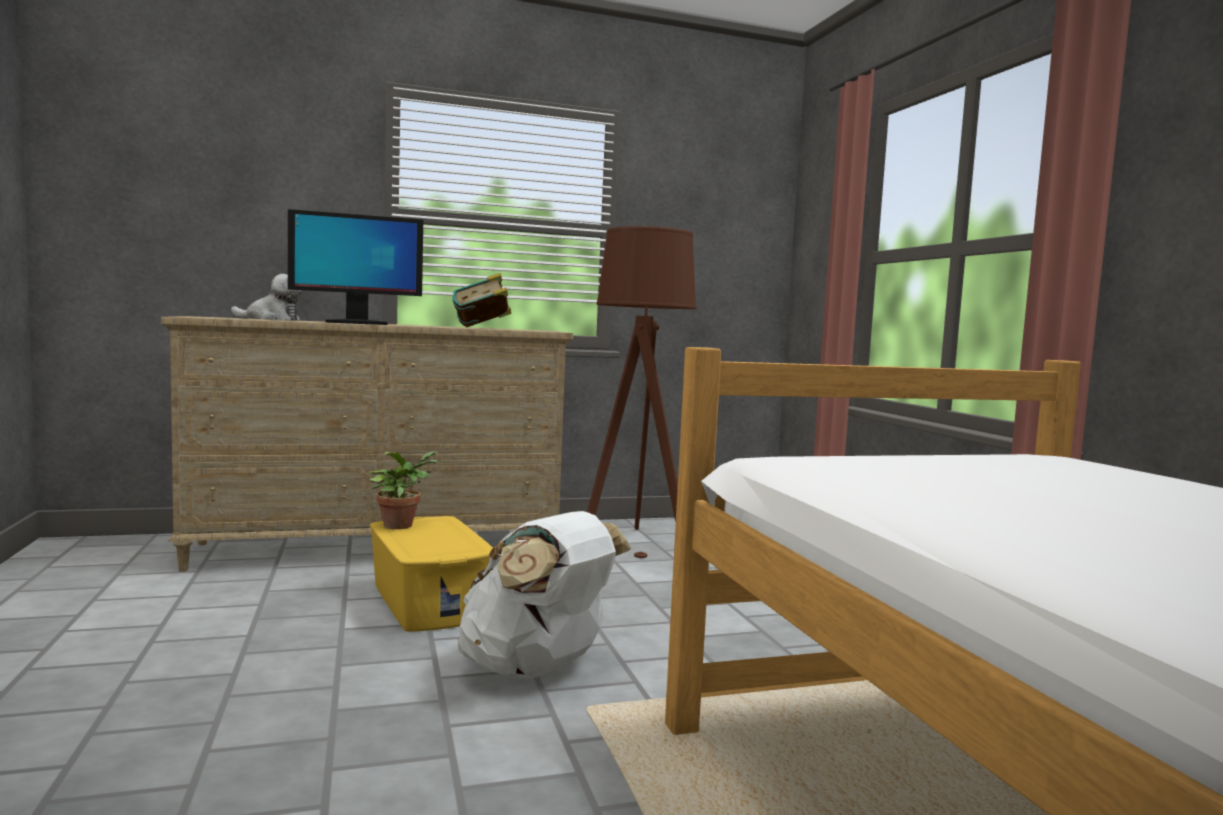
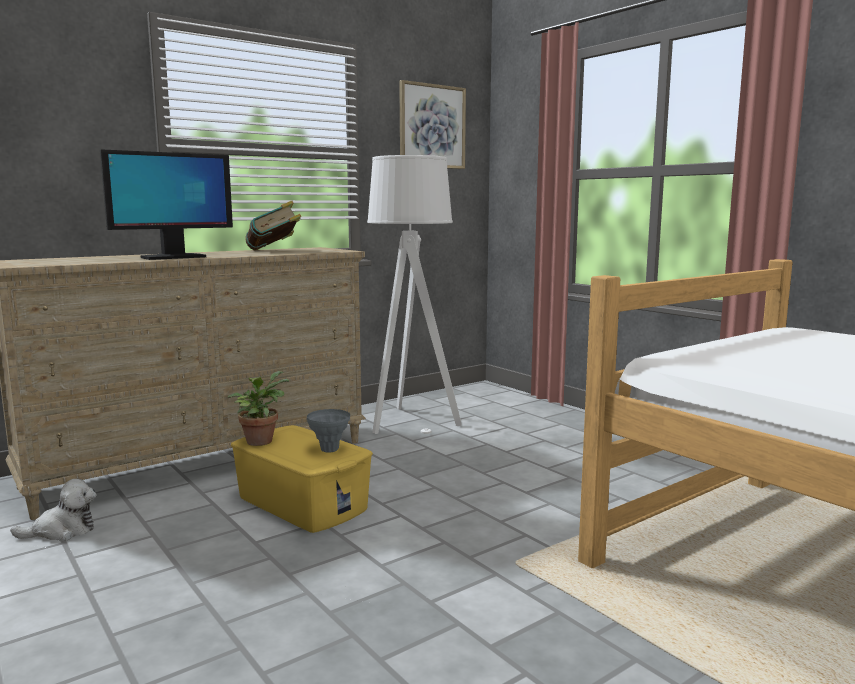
camera: 20 degrees left, 5 degrees up
plush toy [231,274,302,320] -> plush toy moved to [10,479,97,541]
white backpack [458,511,631,679] -> none
brown floor lamp [587,226,696,558] -> white floor lamp [367,155,462,434]
none -> grey vase [307,409,350,453]
none -> picture [399,80,466,169]

